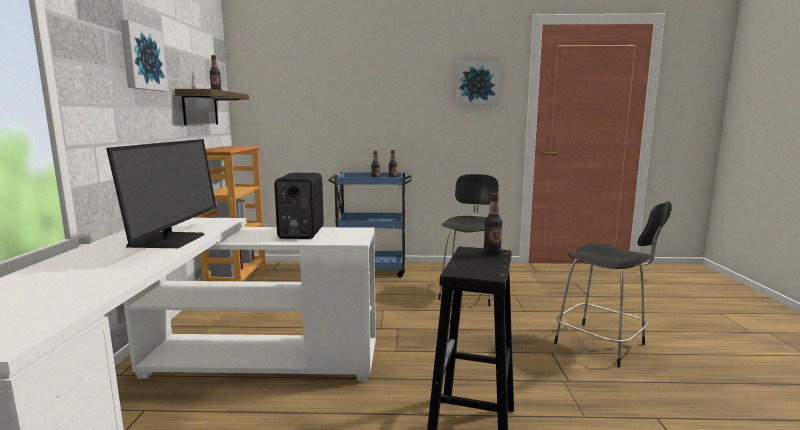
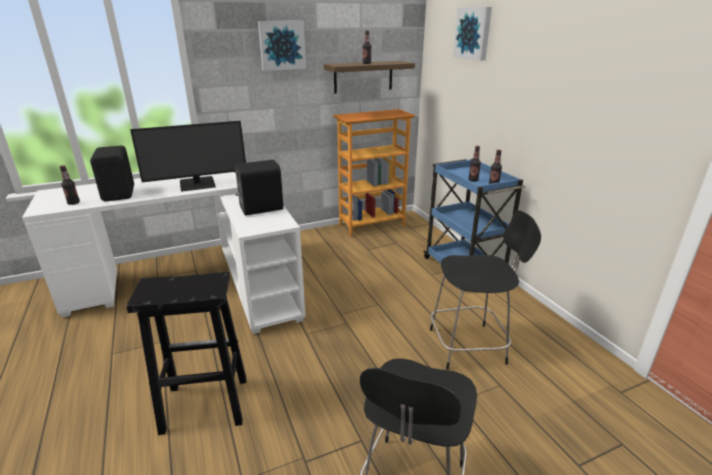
camera: 65 degrees right, 15 degrees up
picture [456,61,500,105] -> picture moved to [453,7,492,61]
bottle [484,193,503,254] -> bottle moved to [60,165,80,205]
none -> black speaker [90,146,134,201]

